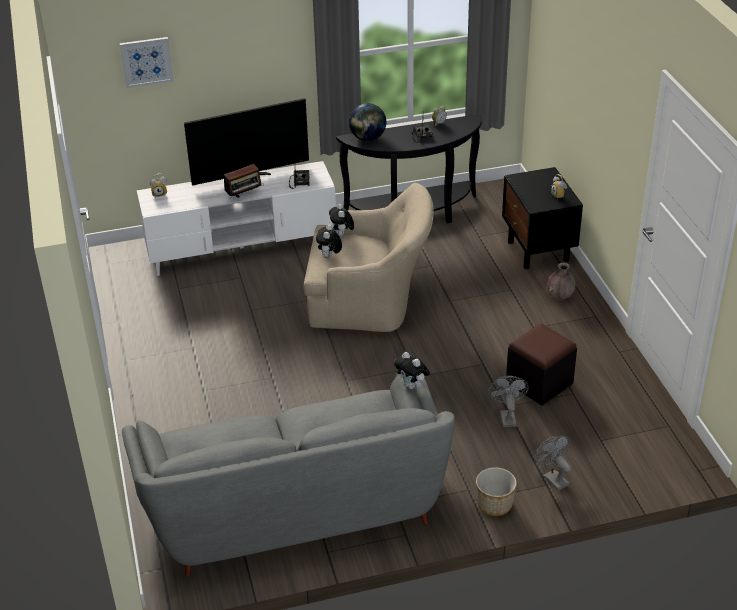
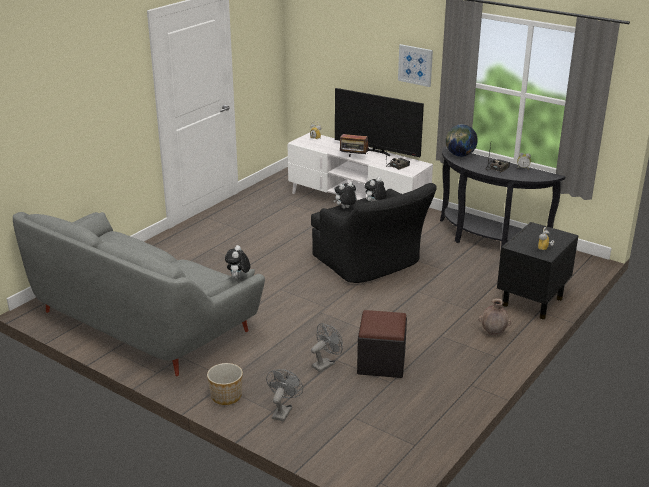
camera: 50 degrees right, 10 degrees down
picture [120,37,174,88] -> picture moved to [398,44,433,87]
beige armchair [304,183,434,332] -> black armchair [311,183,437,283]

